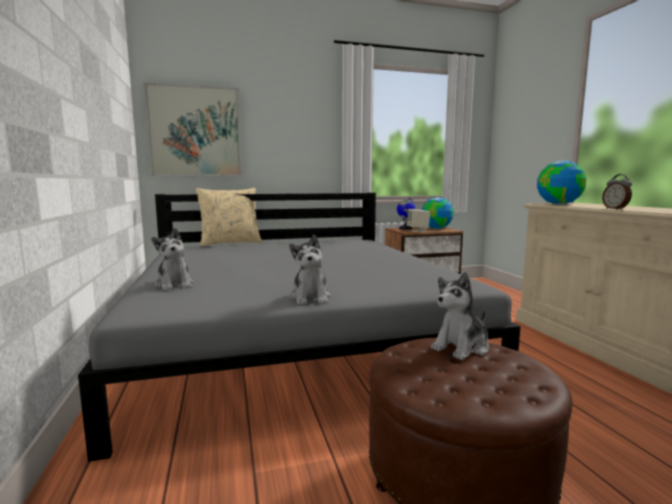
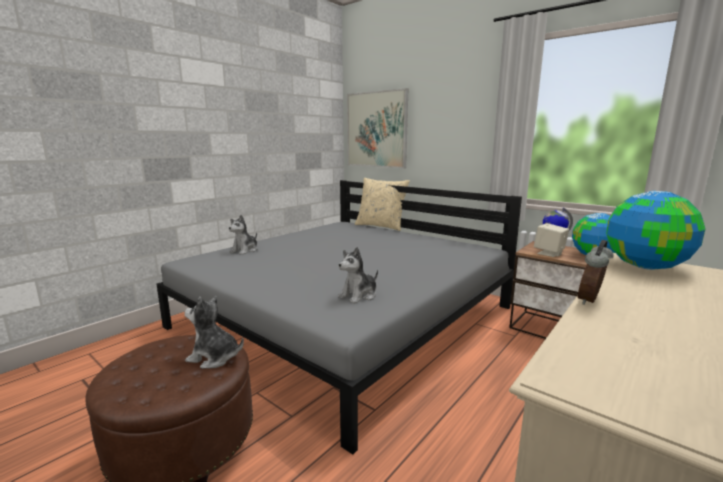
camera: 55 degrees right, 5 degrees up
plush toy [289,234,331,305] -> plush toy moved to [338,247,378,304]

